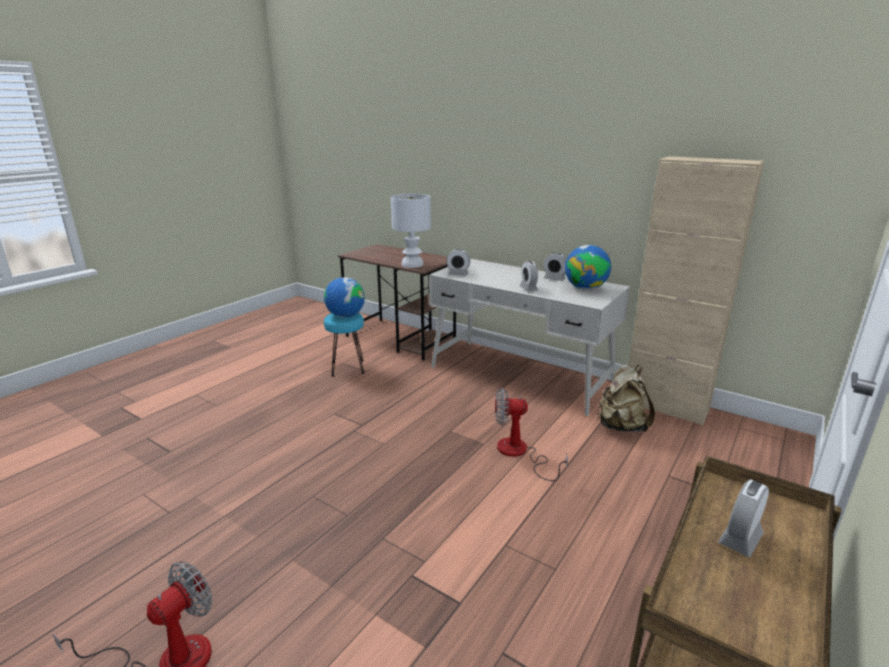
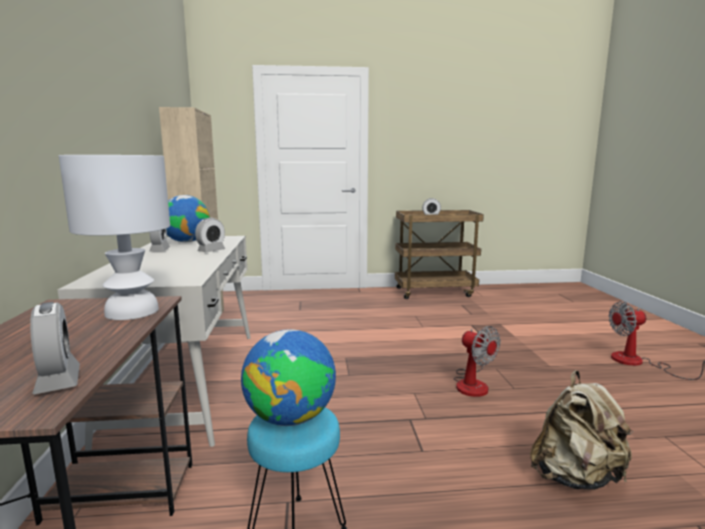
camera: 130 degrees left, 10 degrees down
alarm clock [446,249,470,276] -> alarm clock moved to [30,302,80,394]
fan [495,388,568,481] -> fan moved to [454,326,501,397]
beige backpack [597,364,655,432] -> beige backpack moved to [530,370,634,490]

